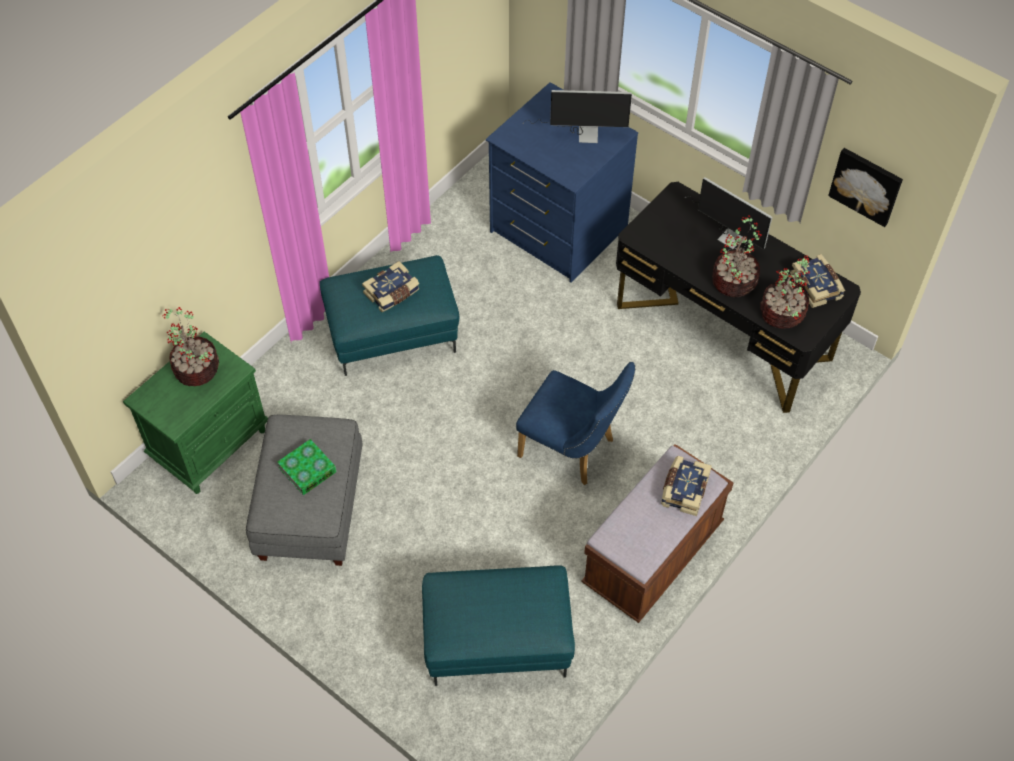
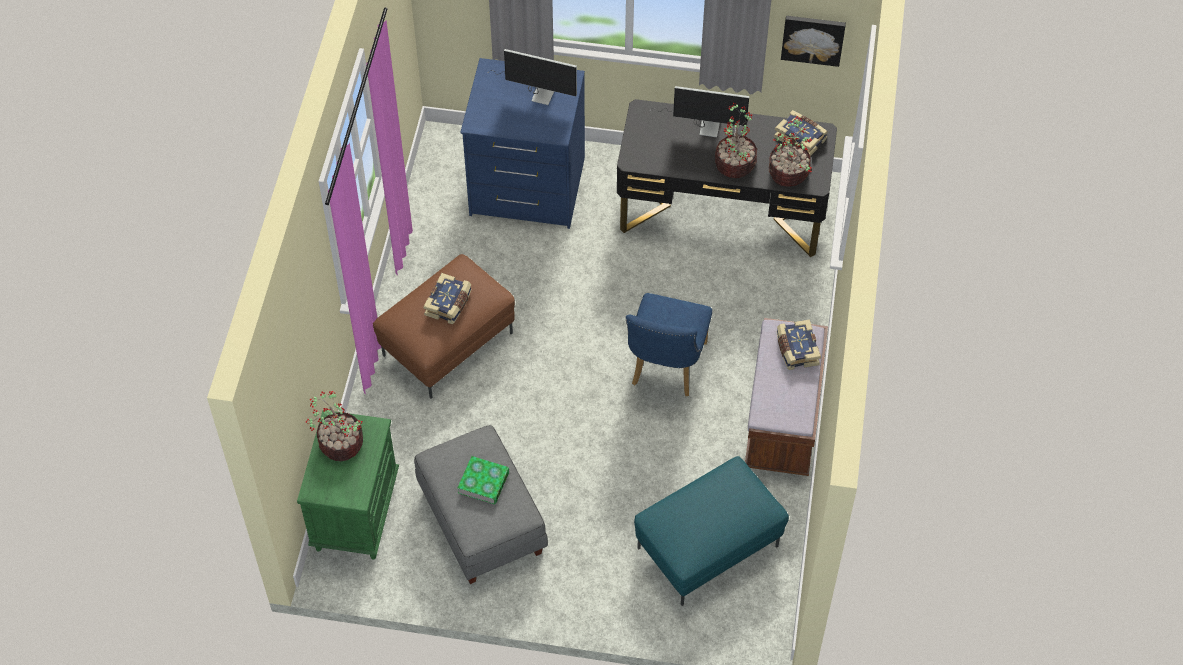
camera: 30 degrees left, 0 degrees up
turquoise ottoman [320,255,460,376] -> brown ottoman [373,254,515,399]
blue chair [516,362,635,485] -> blue chair turned 105 degrees clockwise [626,293,712,396]
monitor [523,90,632,143] -> monitor turned 45 degrees clockwise [487,49,577,105]

